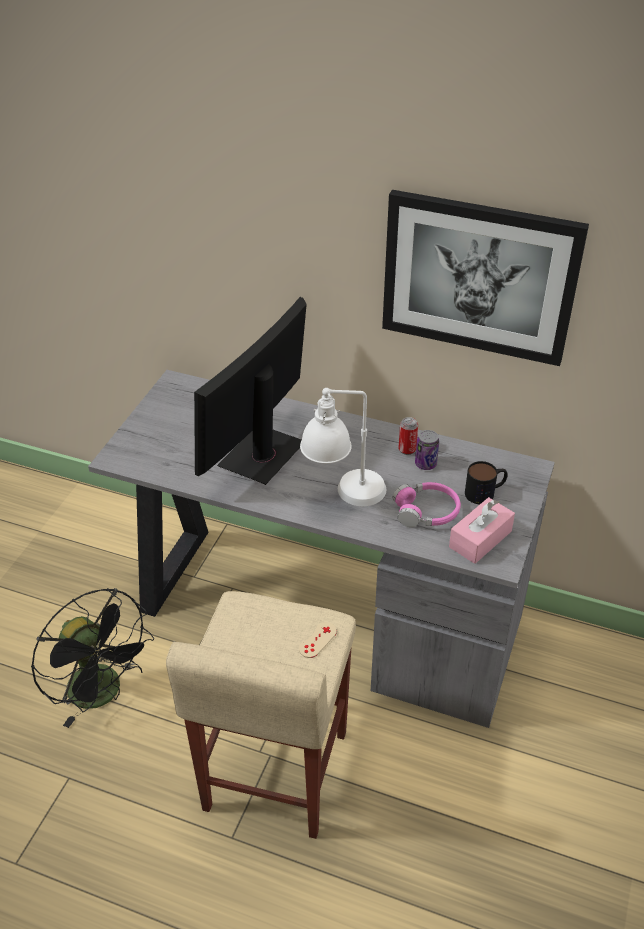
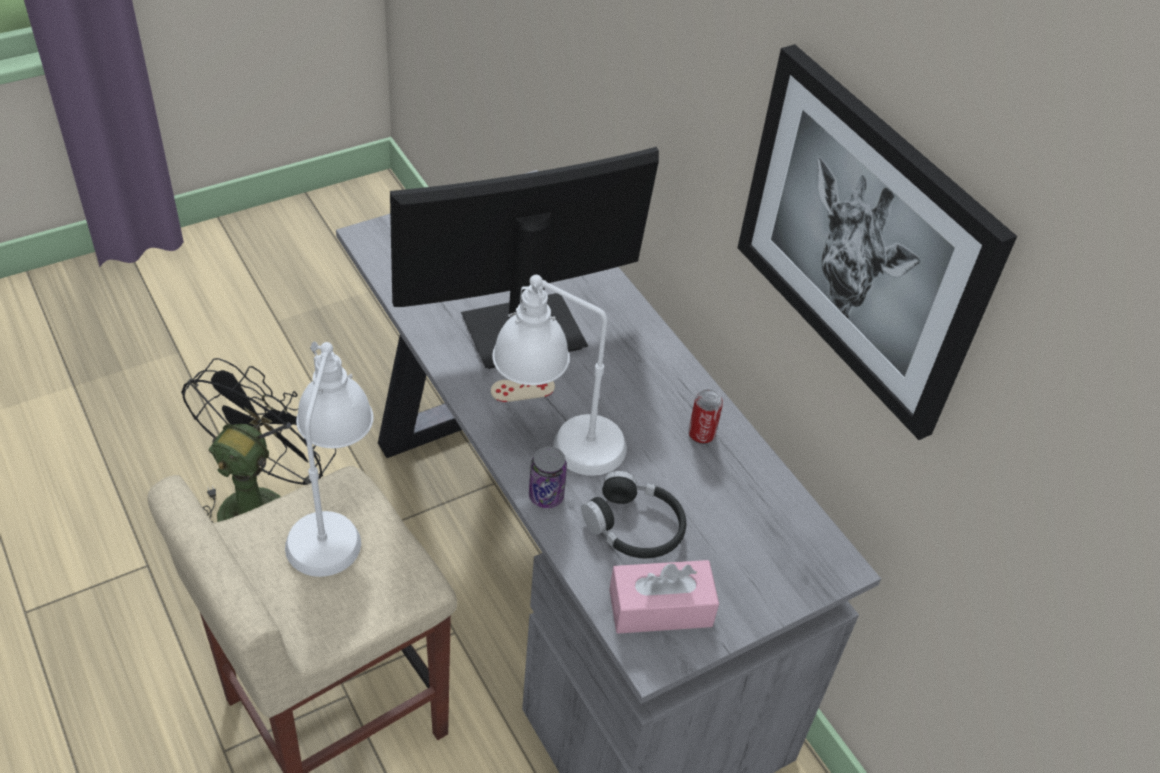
camera: 35 degrees right, 5 degrees up
black fan [31,588,154,728] -> black fan turned 150 degrees counterclockwise [181,358,336,523]
beige game controller [299,622,337,658] -> beige game controller moved to [491,380,555,402]
pink headphones [393,482,461,527] -> black headphones [581,471,686,558]
can [415,430,439,470] -> can moved to [529,446,567,508]
mug [465,461,508,504] -> none
none -> white table lamp [285,341,374,577]

